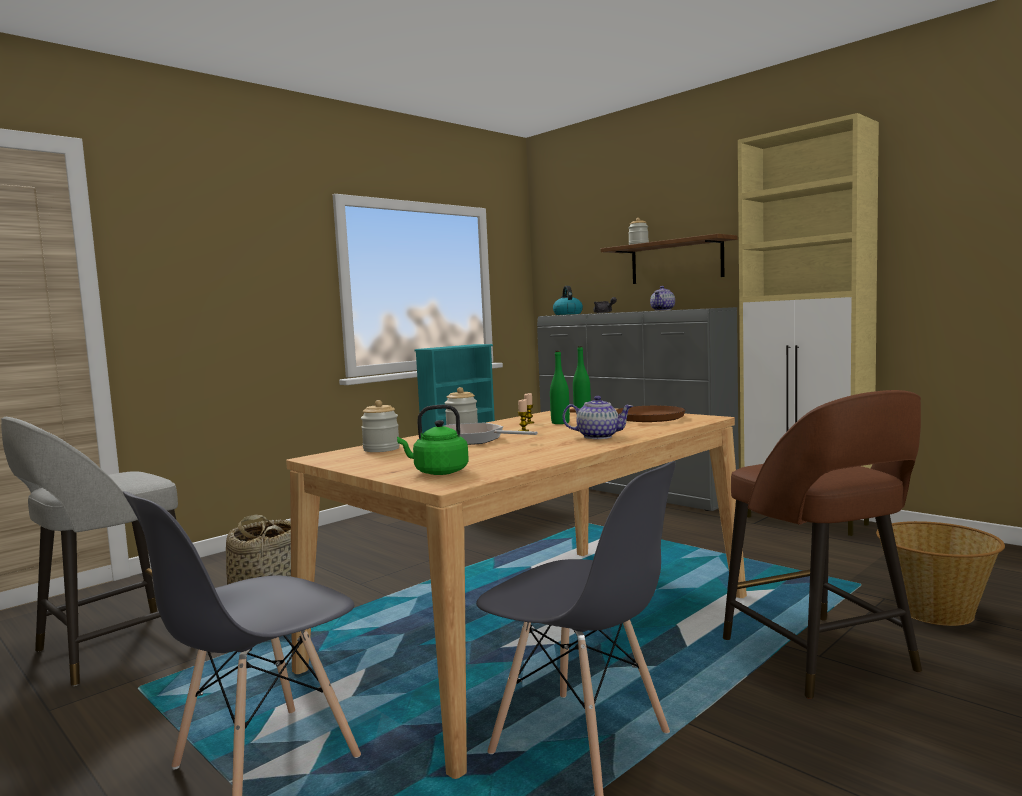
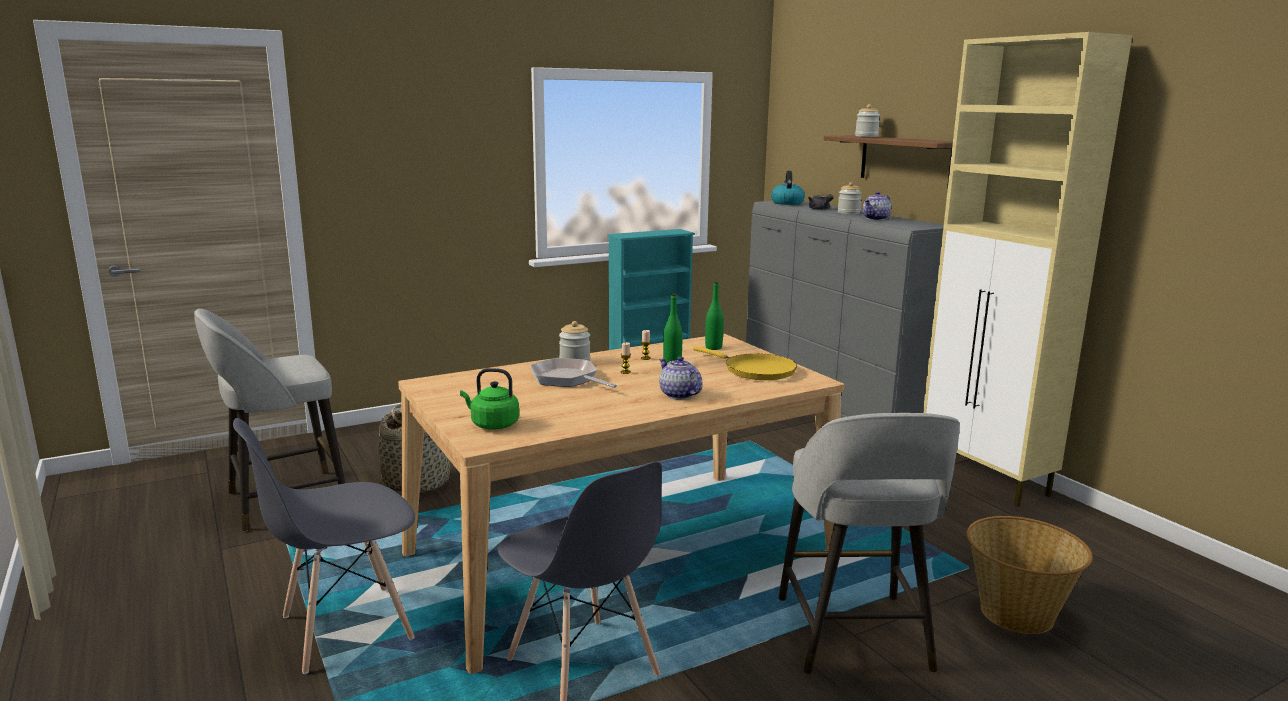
camera: 15 degrees right, 10 degrees up
jar [361,400,400,452] -> jar moved to [838,182,862,214]
teapot [563,396,633,439] -> teapot turned 150 degrees counterclockwise [659,356,703,399]
brown frying pan [570,406,685,422] -> yellow frying pan [693,346,797,380]
brown stool [723,390,922,699] -> grey stool [779,413,960,674]

